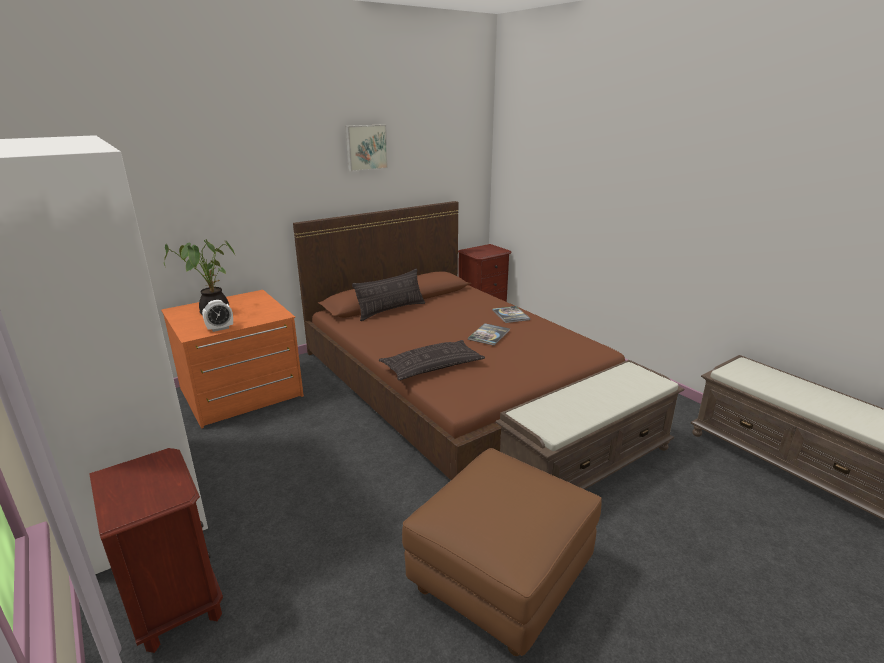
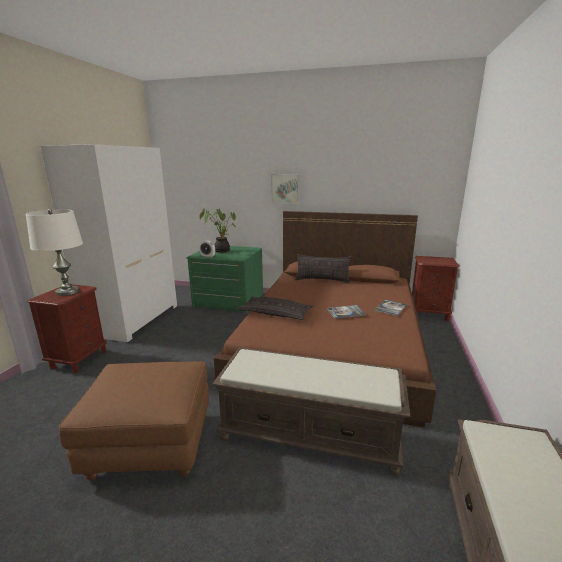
camera: 50 degrees right, 5 degrees down
orange dresser [161,290,304,429] -> green dresser [186,246,263,313]
picture [345,124,388,172] -> picture moved to [271,174,299,203]
none -> white table lamp [26,209,83,296]

